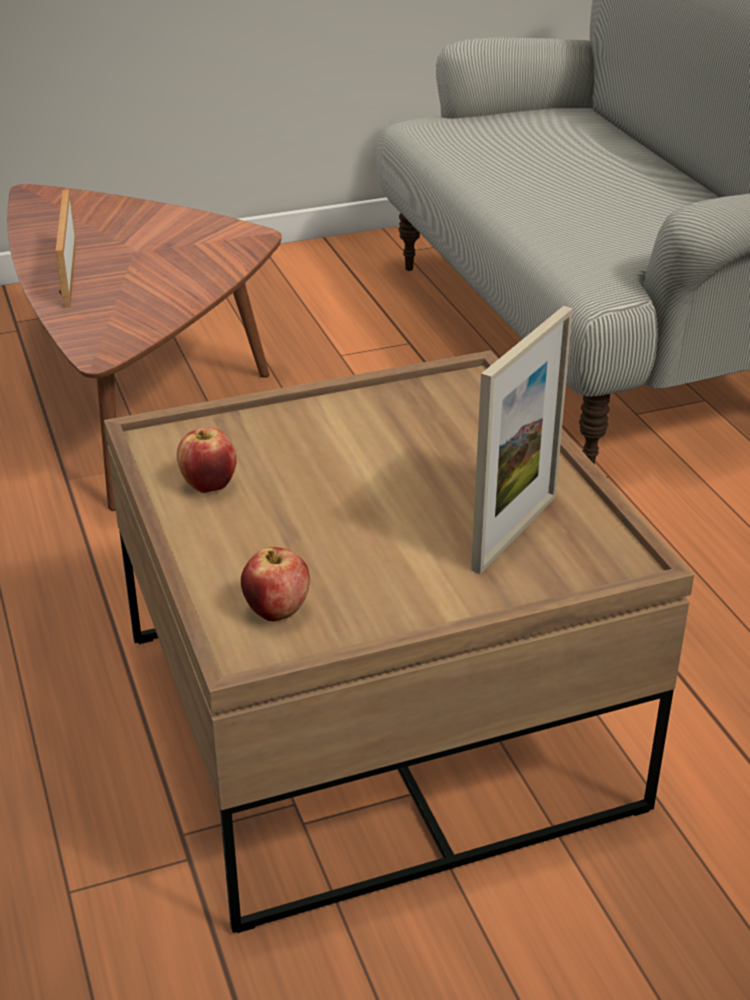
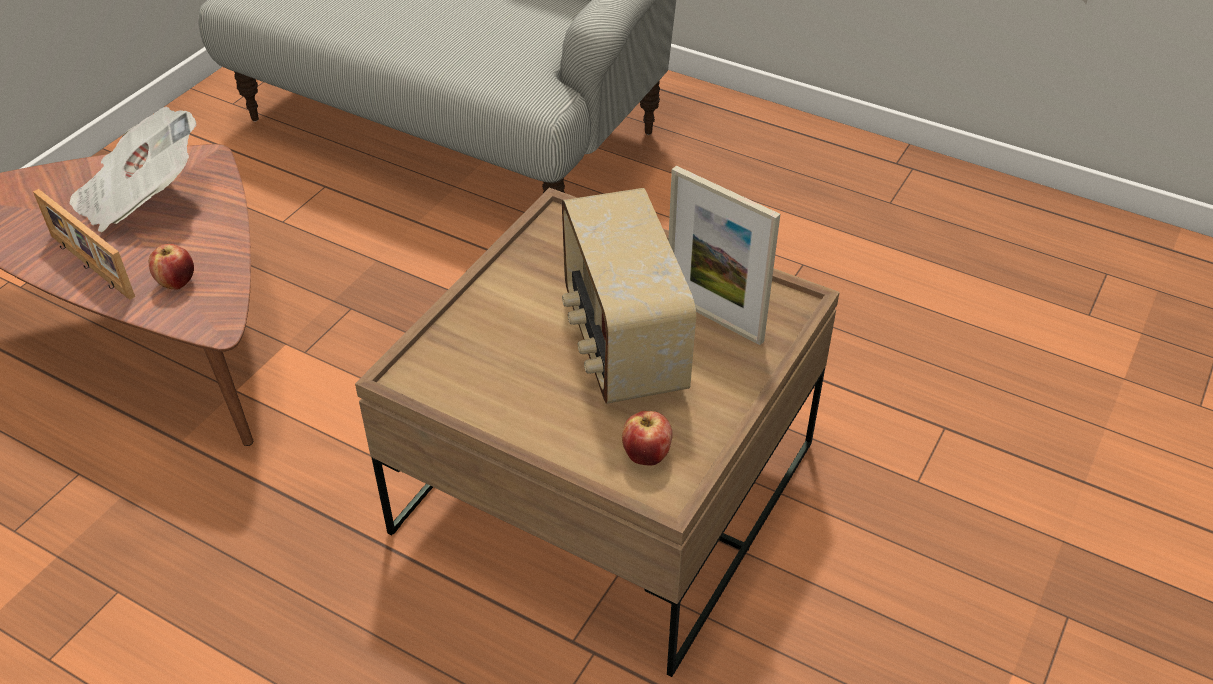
camera: 40 degrees left, 10 degrees up
apple [177,427,237,493] -> apple moved to [149,244,194,289]
picture frame [471,306,573,574] -> picture frame turned 135 degrees clockwise [668,166,780,345]
none -> newspaper [69,106,197,232]
none -> radio [562,188,696,404]

